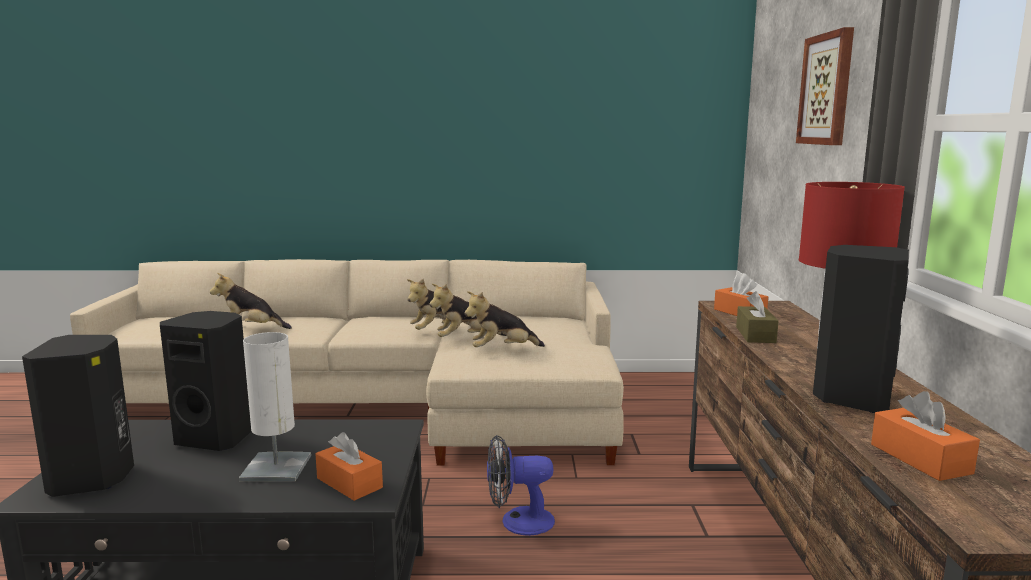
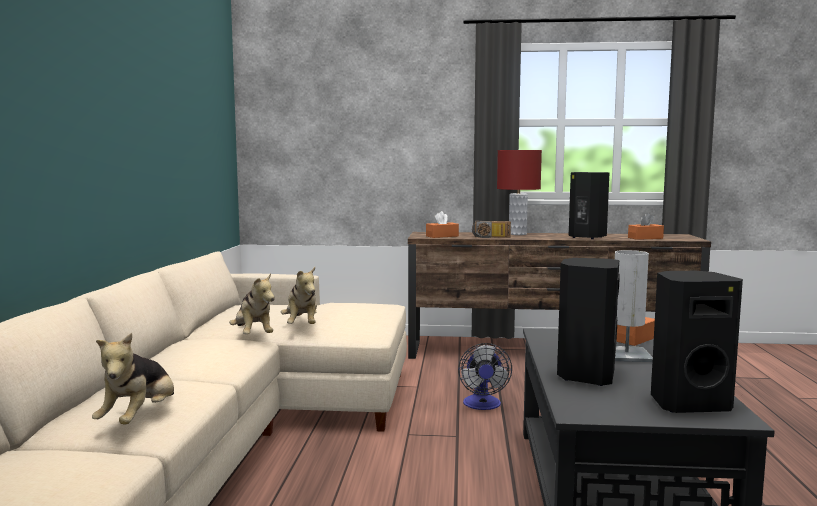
camera: 85 degrees left, 5 degrees down
plush toy [464,291,545,347] -> none
brown tissue box [736,291,779,343] -> radio [472,221,511,238]
picture [796,27,854,145] -> none

